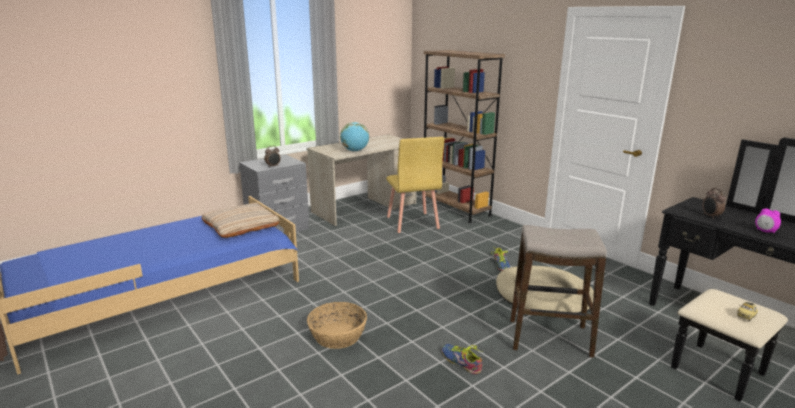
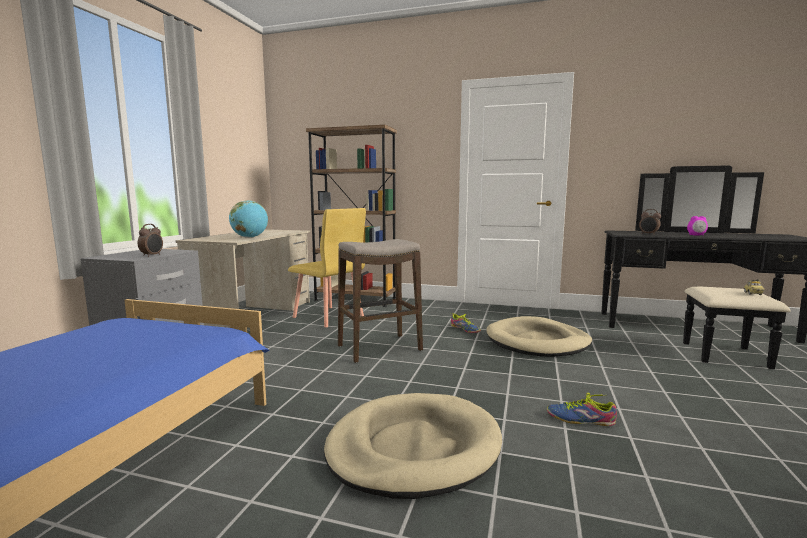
camera: 35 degrees left, 10 degrees down
beige pillow [201,203,280,238] -> none
basket [307,302,367,349] -> beige dog bed [324,393,502,499]
stool [510,225,607,358] -> stool moved to [338,239,423,363]

